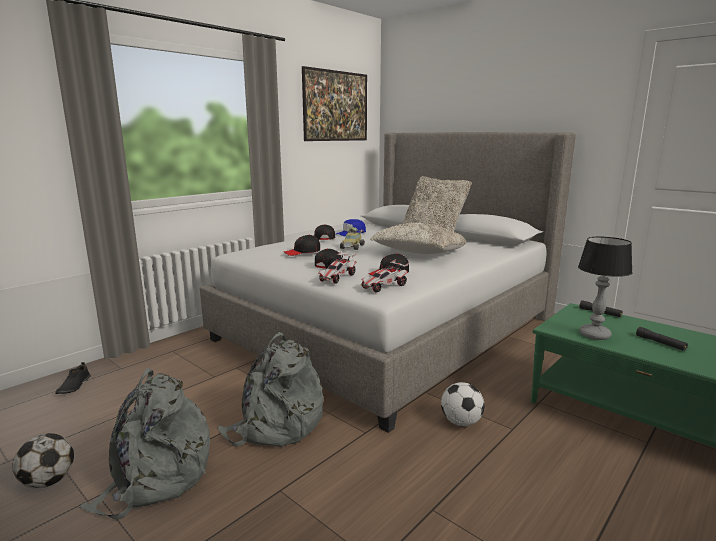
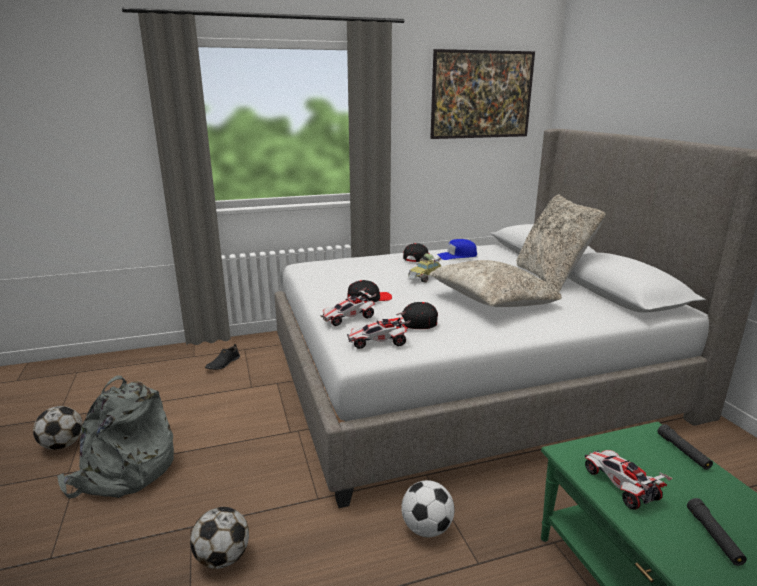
camera: 30 degrees right, 5 degrees up
black shoe [55,362,91,394] -> black shoe moved to [205,344,240,370]
grey backpack [217,332,323,447] -> none
black cap [284,235,320,256] -> none
table lamp [578,237,633,340] -> toy car [585,450,673,510]
none -> football [190,507,249,569]

